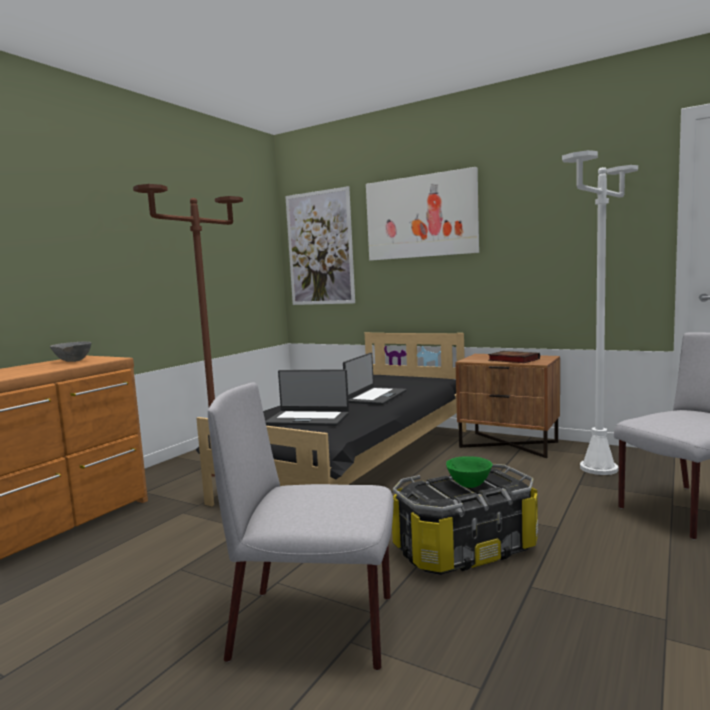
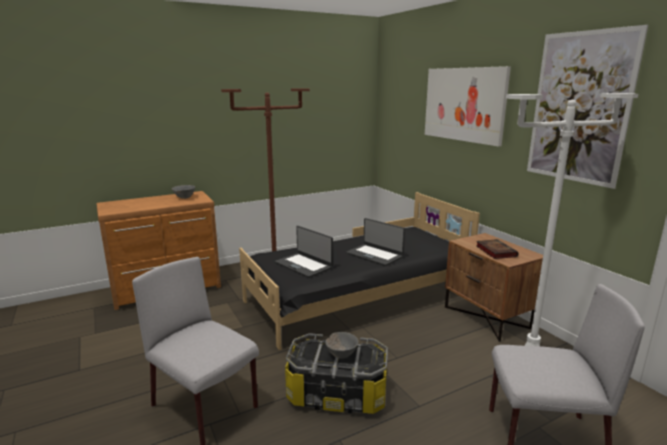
camera: 30 degrees right, 10 degrees up
picture [285,186,355,305] -> picture moved to [527,25,648,189]
laptop [343,352,407,405] -> laptop turned 75 degrees clockwise [346,218,405,266]
green bowl [446,456,492,488] -> grey bowl [325,332,358,359]

